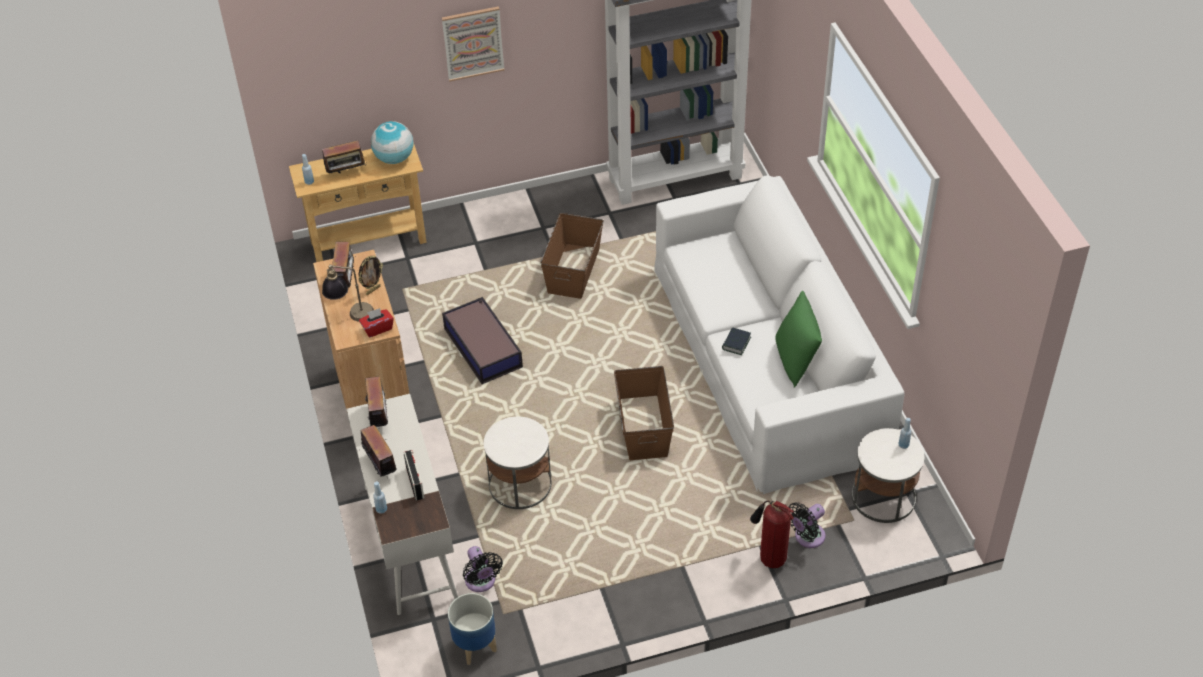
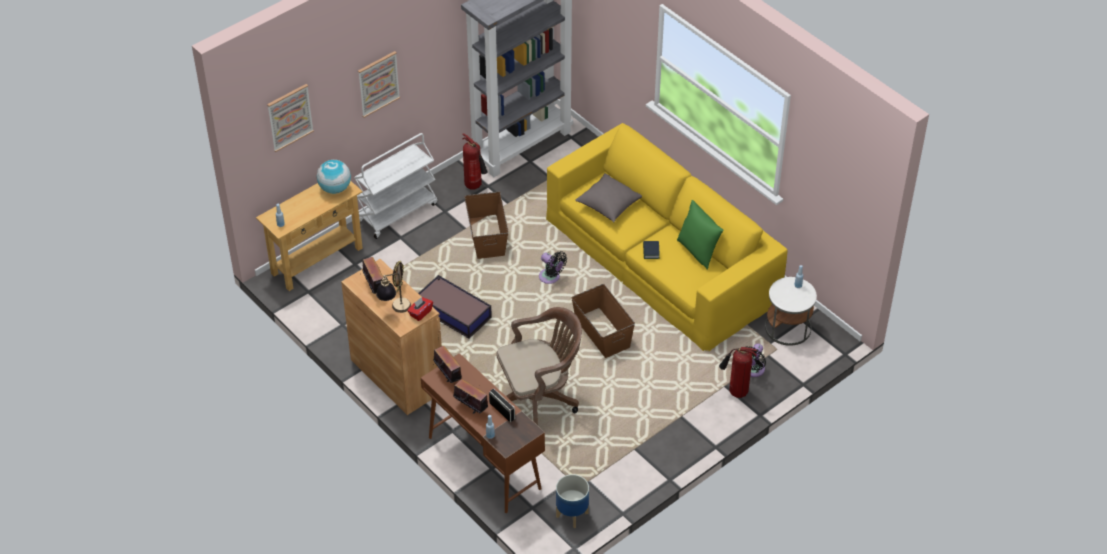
camera: 25 degrees left, 0 degrees up
radio [322,140,367,174] -> none
white desk [347,394,458,615] -> brown desk [421,353,545,513]
black fan [463,546,503,592] -> black fan moved to [539,251,567,284]
white side table [484,417,551,509] -> brown office chair [496,307,582,425]
white sofa [654,175,905,494] -> yellow sofa [546,123,788,351]
none -> picture [267,84,314,152]
none -> white cart [354,133,437,239]
none -> fire extinguisher [462,133,488,190]
none -> grey pillow [575,173,642,223]

